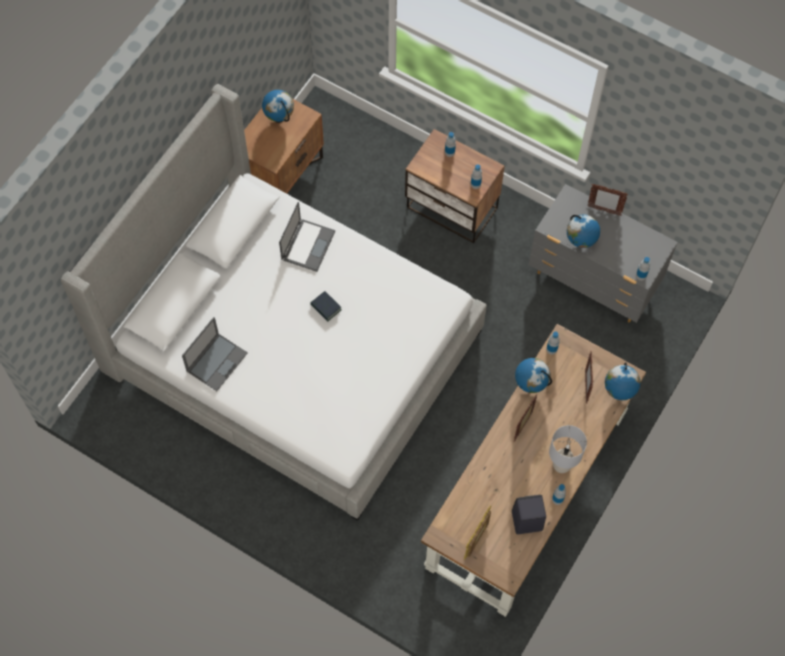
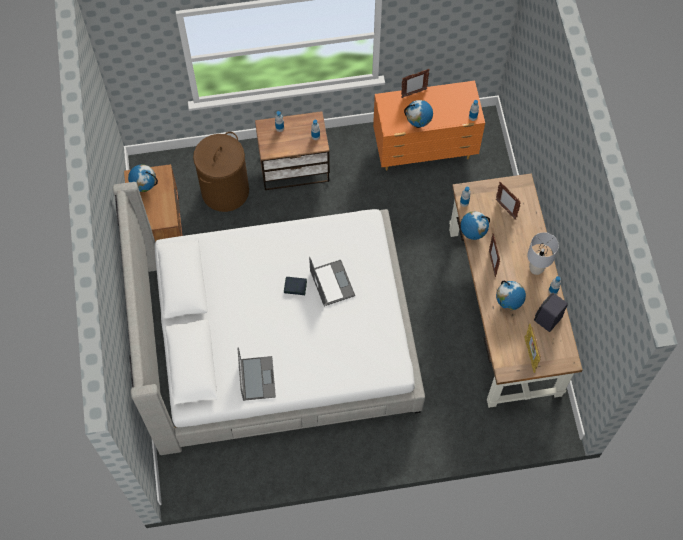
camera: 40 degrees left, 0 degrees up
laptop [279,202,335,272] -> laptop moved to [309,257,355,307]
grey dresser [529,184,678,323] -> orange dresser [373,81,485,170]
globe [605,362,641,400] -> globe moved to [496,281,526,310]
none -> brown laundry basket [193,132,249,212]

